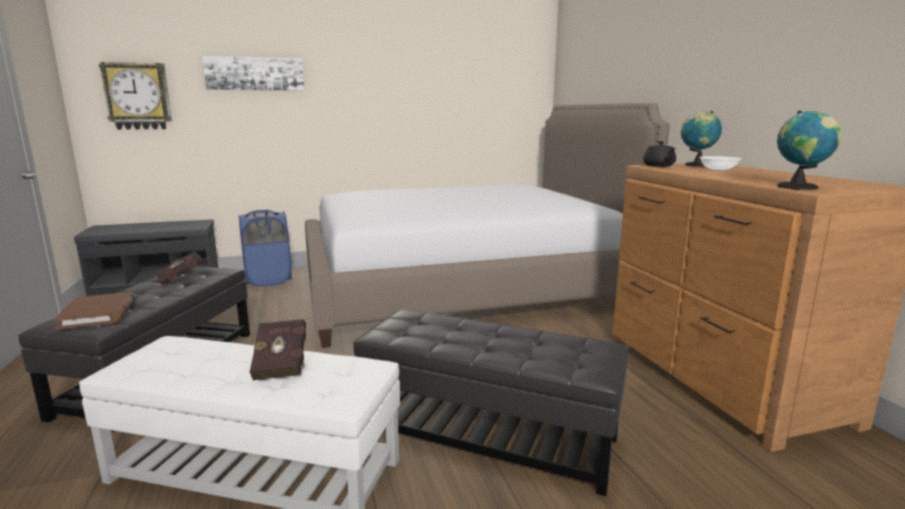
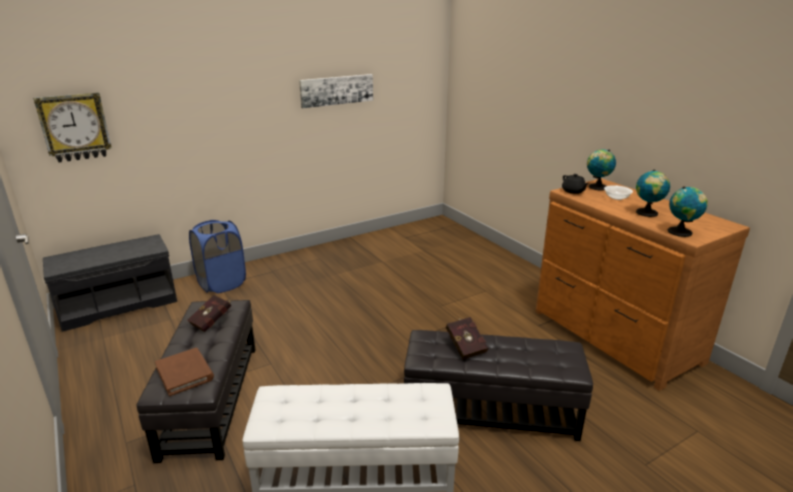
camera: 15 degrees left, 10 degrees up
picture [202,56,304,91] -> picture moved to [299,74,373,108]
red book [250,319,306,380] -> red book moved to [446,317,488,360]
bed [305,103,670,348] -> none
none -> globe [636,169,670,217]

